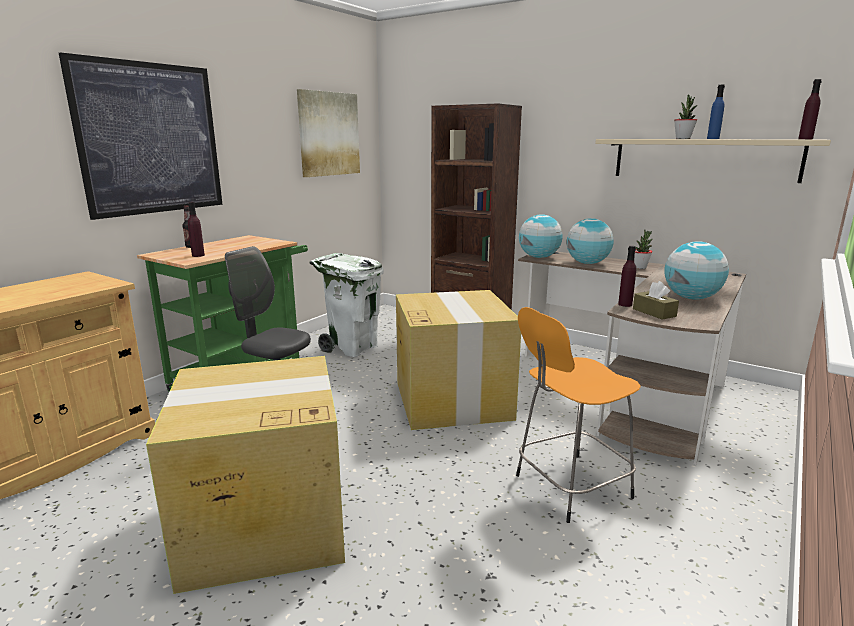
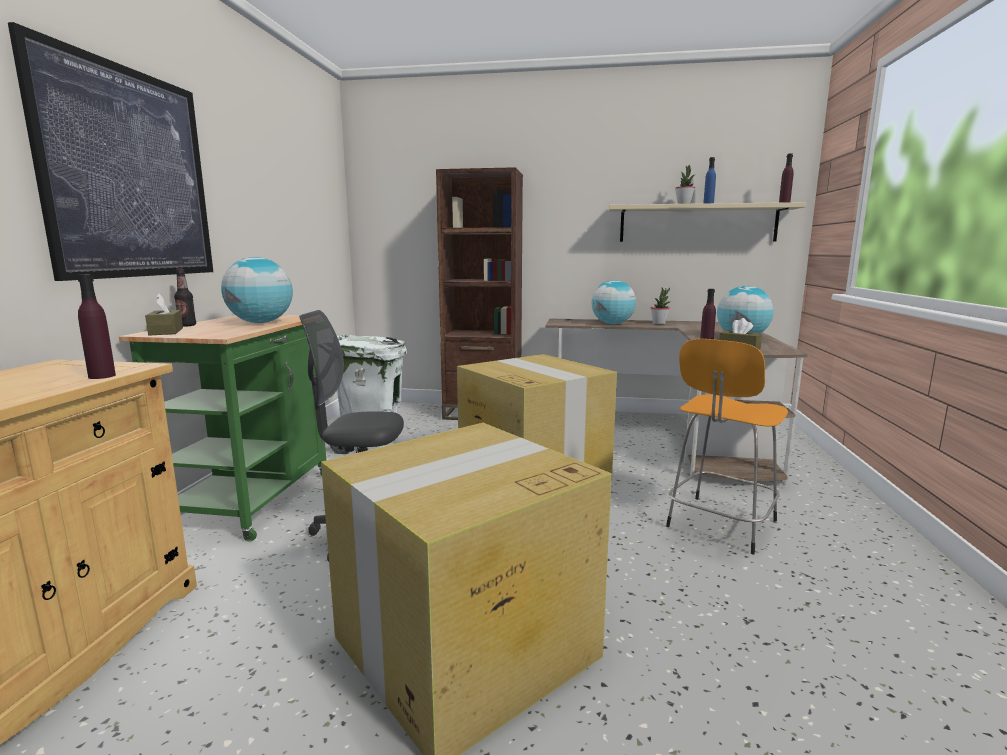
camera: 25 degrees left, 5 degrees down
purple bottle [188,202,205,257] -> purple bottle moved to [78,274,116,379]
picture [297,89,360,177] -> none
globe [519,214,563,258] -> globe moved to [221,257,293,323]
none -> brown tissue box [145,294,183,335]

